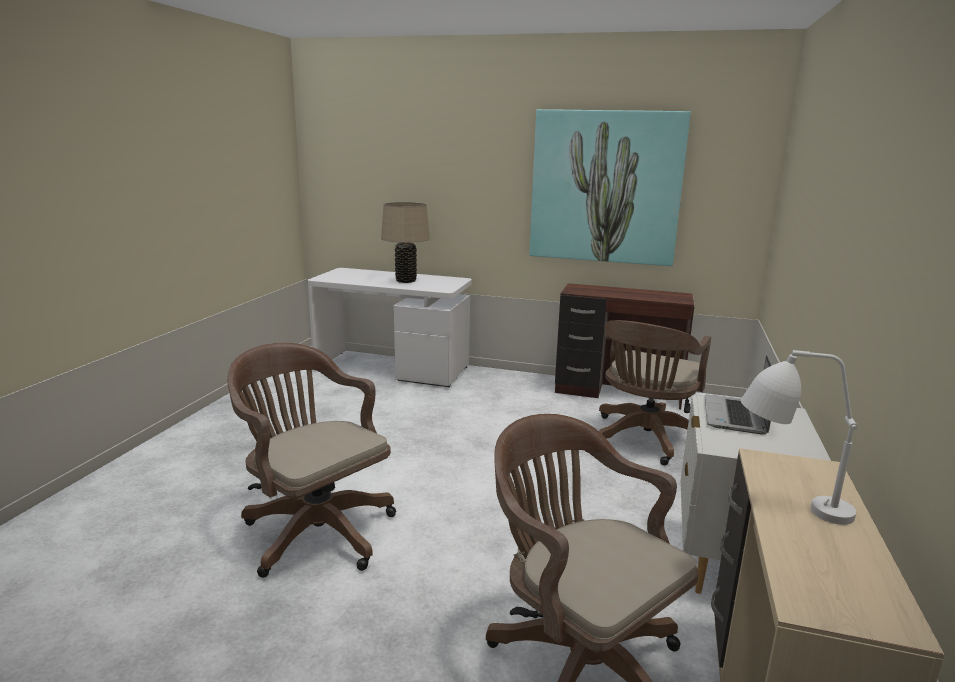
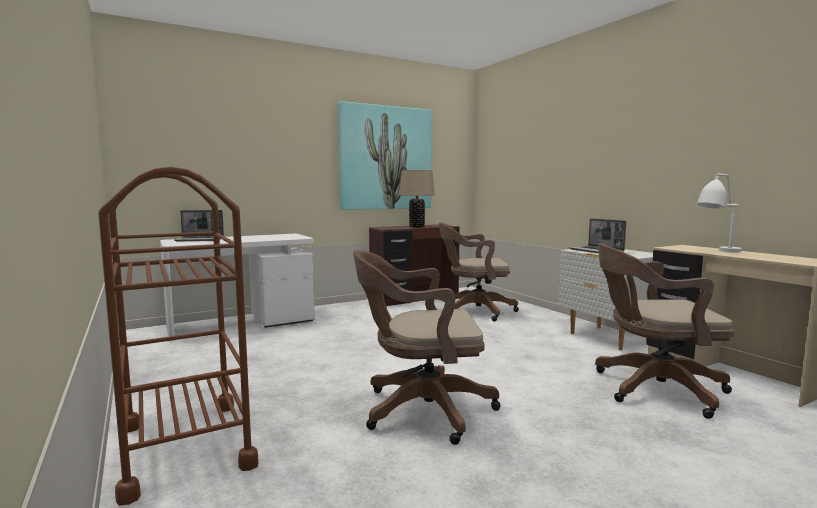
camera: 45 degrees left, 10 degrees down
beige table lamp [381,202,430,283] -> beige table lamp moved to [399,170,435,227]
brown office chair [599,320,711,465] -> brown office chair turned 105 degrees clockwise [439,222,519,322]
none -> brown cart [98,166,259,506]
none -> laptop [174,210,224,242]

